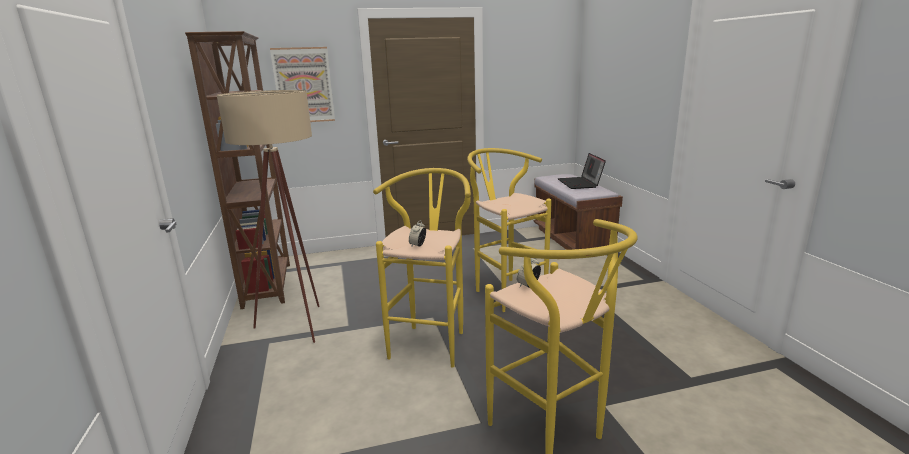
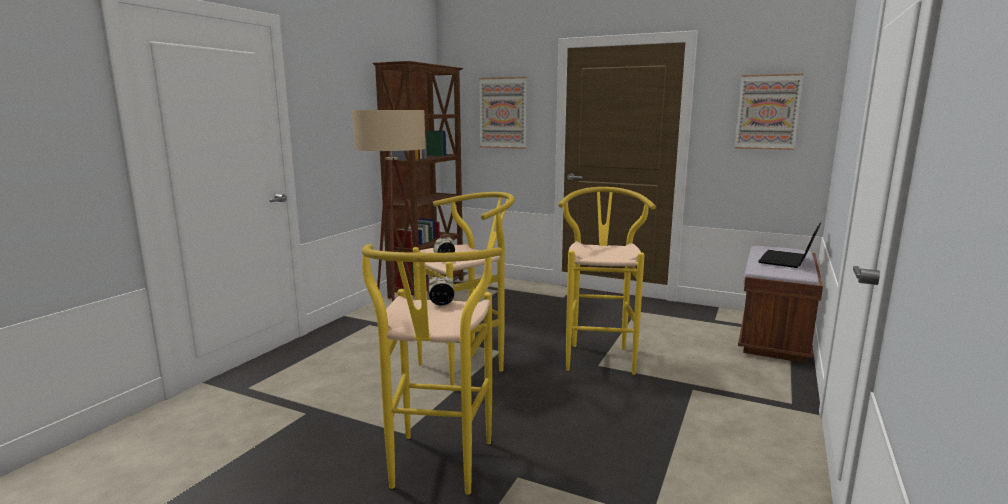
camera: 40 degrees right, 5 degrees down
none -> picture [735,74,804,150]

